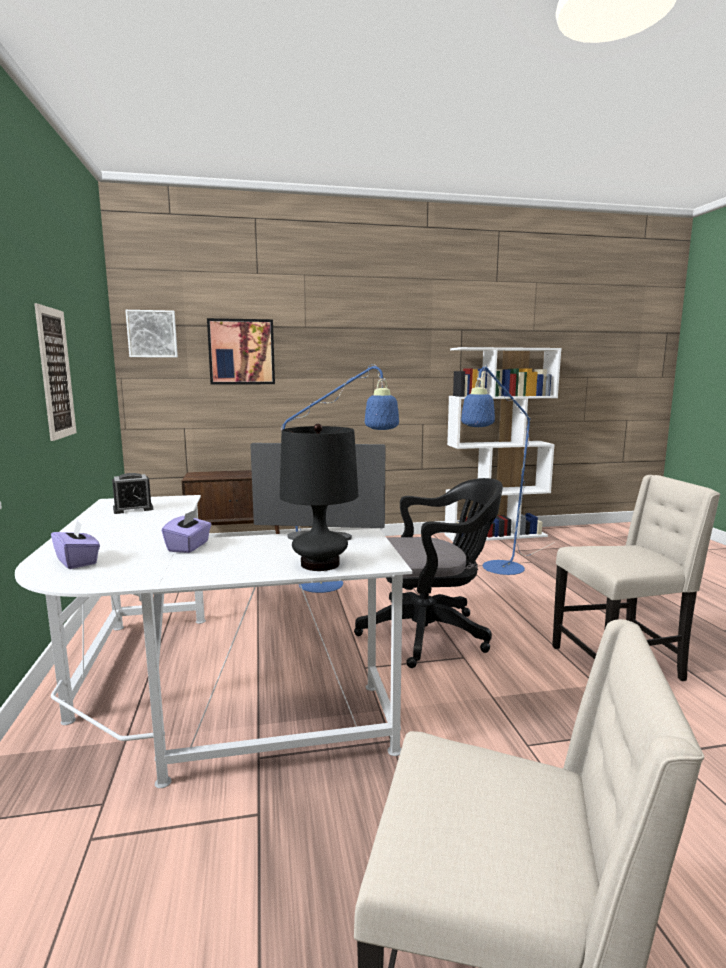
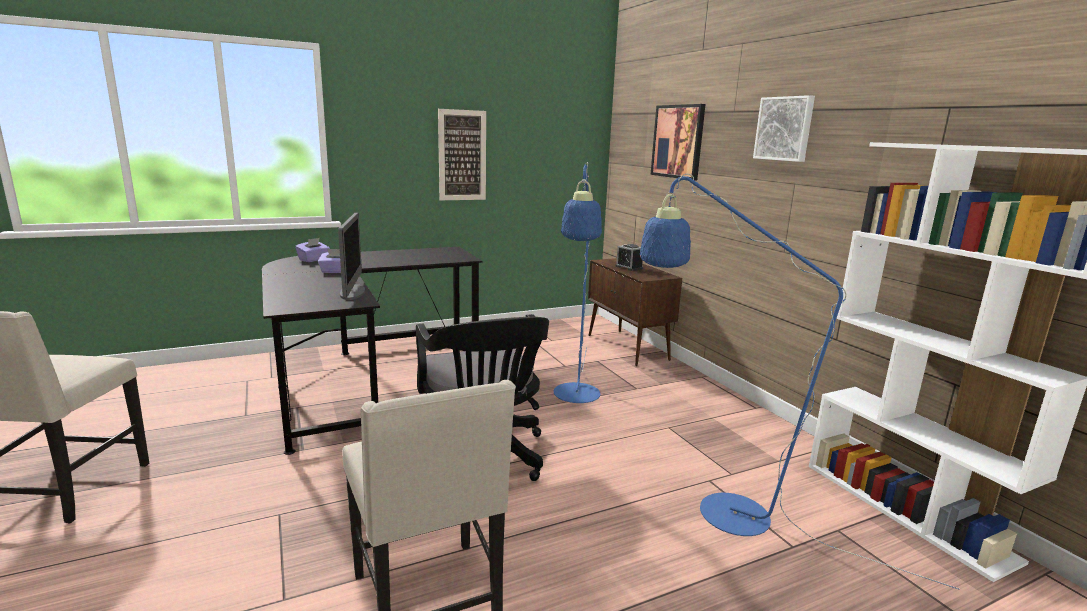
camera: 75 degrees right, 5 degrees up
white desk [15,495,412,788] -> black desk [262,247,482,455]
alarm clock [112,473,153,514] -> alarm clock moved to [615,244,643,271]
picture [125,310,178,358] -> picture moved to [753,95,815,162]
black table lamp [279,424,359,571] -> none

